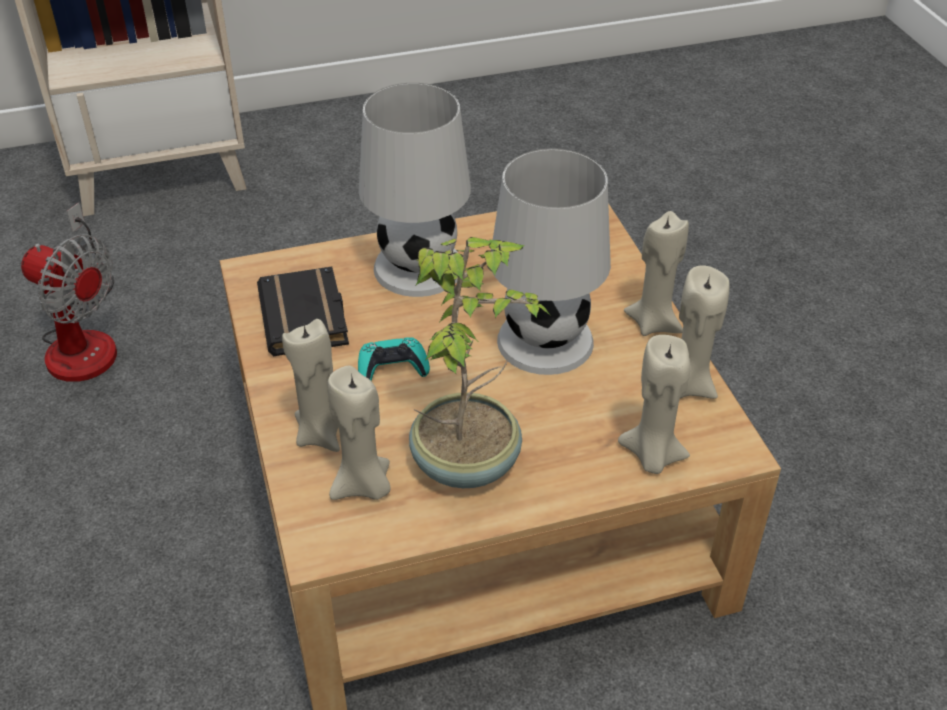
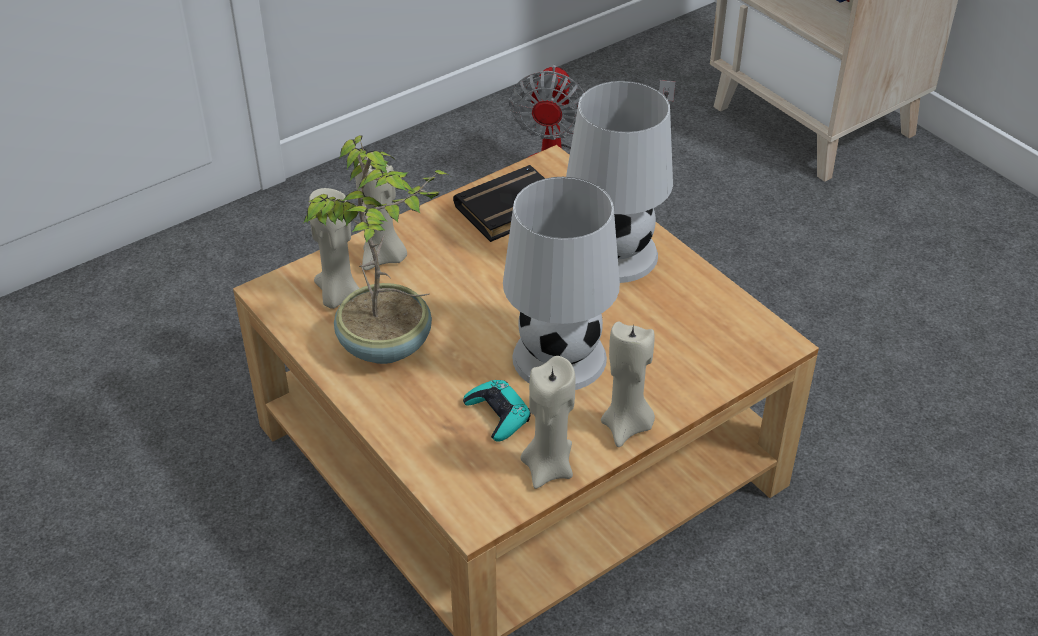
camera: 70 degrees right, 0 degrees up
turquoise game controller [358,337,430,381] -> turquoise game controller moved to [463,380,531,442]
beige candle [618,335,691,474] -> none

